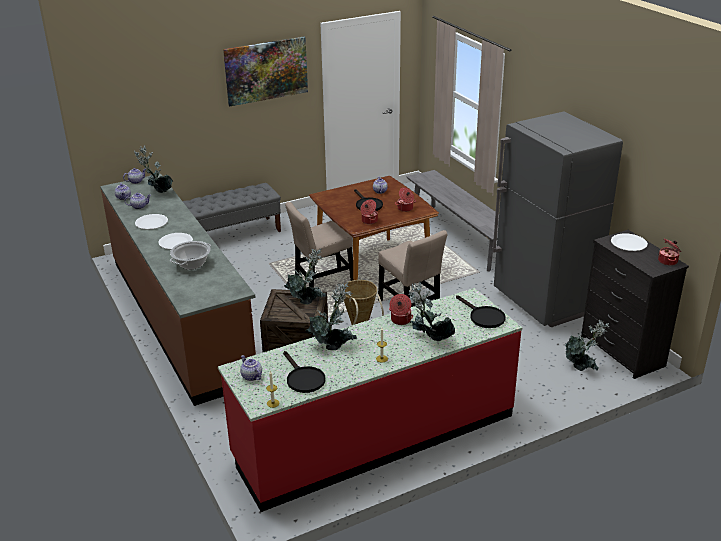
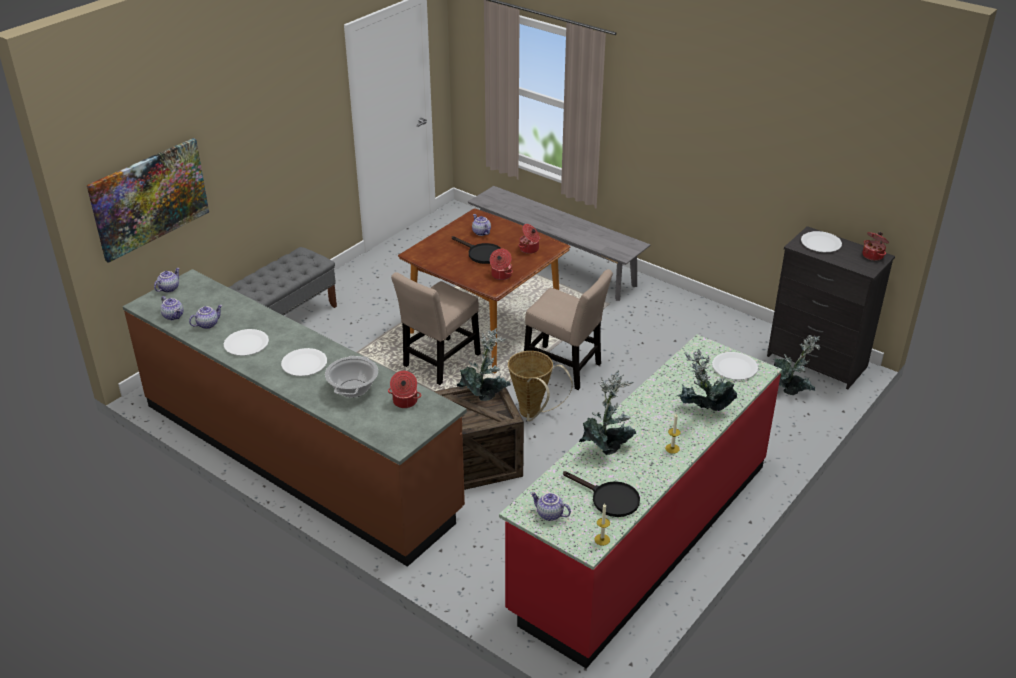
camera: 25 degrees left, 5 degrees up
potted plant [134,145,173,193] -> none
picture [223,37,308,106] -> picture moved to [87,138,209,263]
cooking pot [389,294,413,325] -> cooking pot moved to [388,371,421,408]
black frying pan [456,295,506,328] -> white plate [712,352,758,380]
grey fridge [492,112,623,327] -> none

